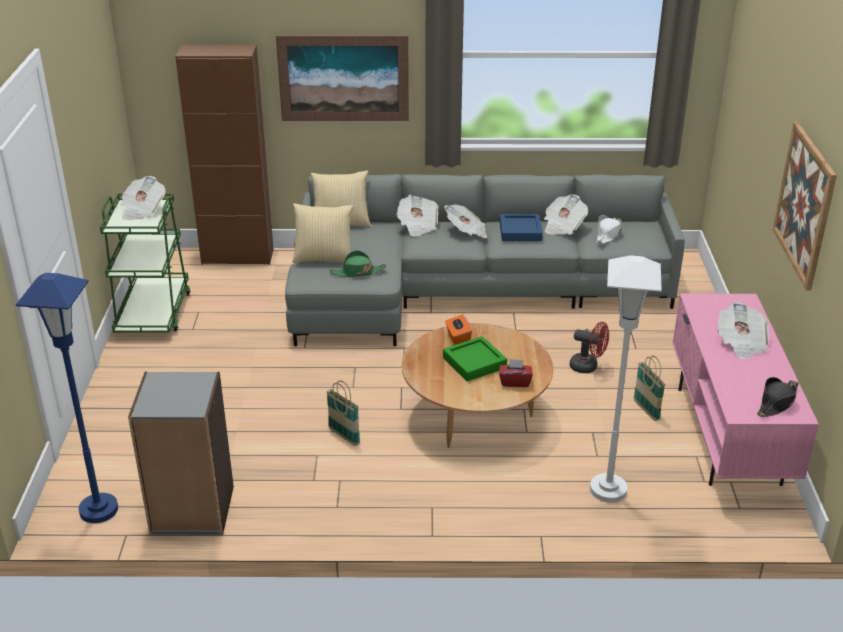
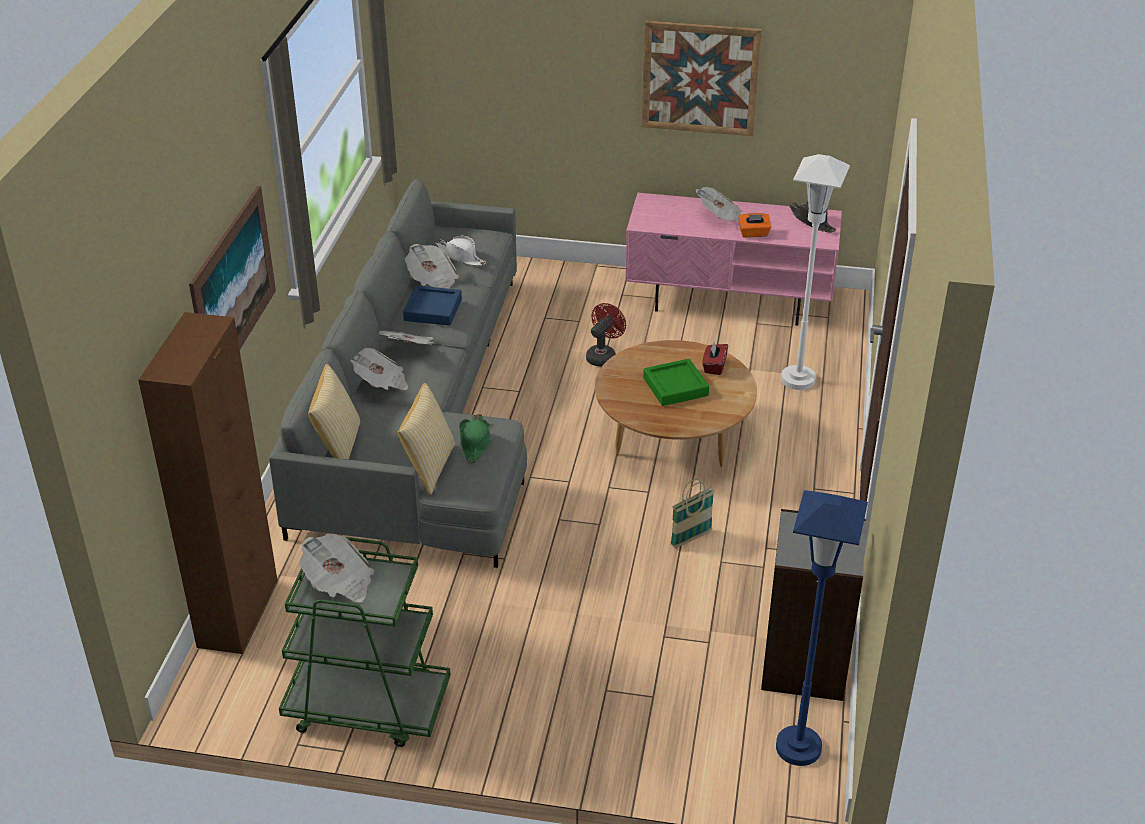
camera: 80 degrees left, 5 degrees up
orange tissue box [445,315,472,345] -> orange tissue box moved to [738,213,771,238]
basket [633,355,665,421] -> none

